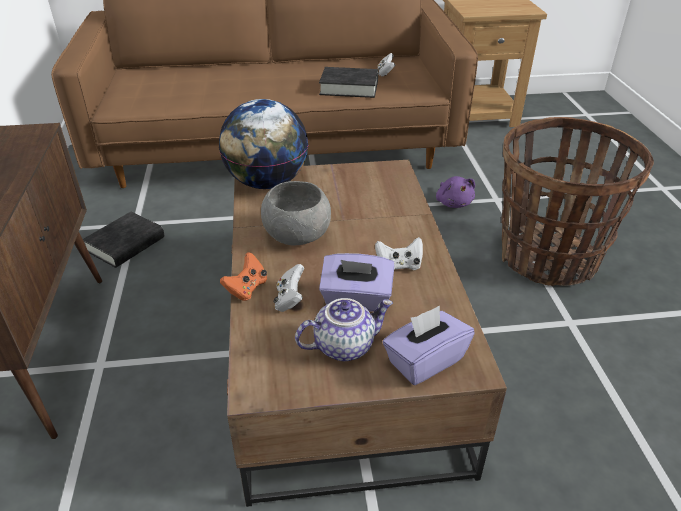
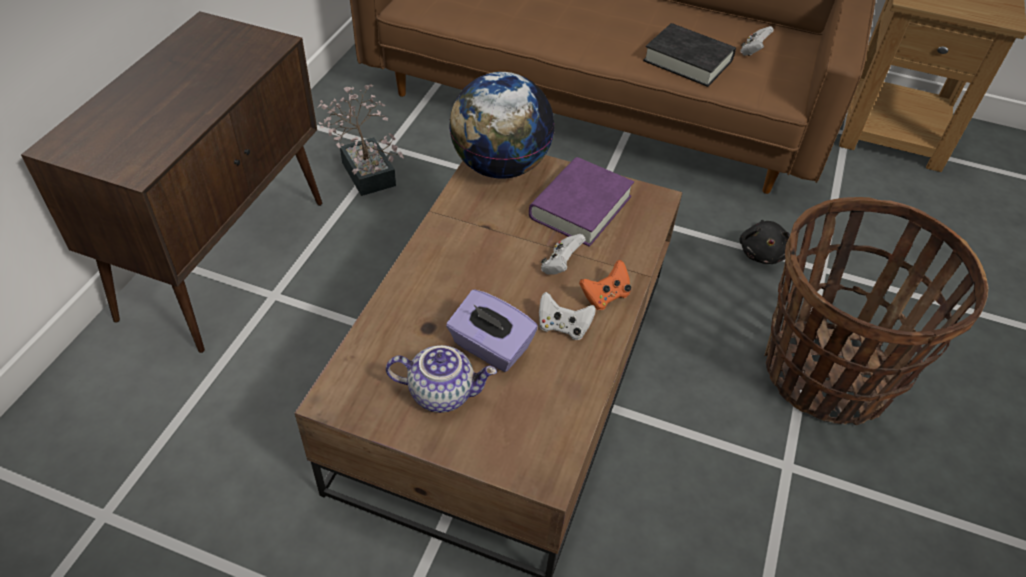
camera: 25 degrees right, 10 degrees up
black book [83,212,165,268] -> potted plant [317,84,404,196]
orange game controller [220,252,267,301] -> orange game controller moved to [579,260,631,310]
grey bowl [261,181,331,246] -> none
white game controller [274,264,304,312] -> white game controller moved to [541,234,586,275]
purple tissue box [382,306,475,385] -> none
purple plush toy [436,176,475,208] -> black plush toy [739,220,790,264]
none -> purple book [529,157,634,247]

